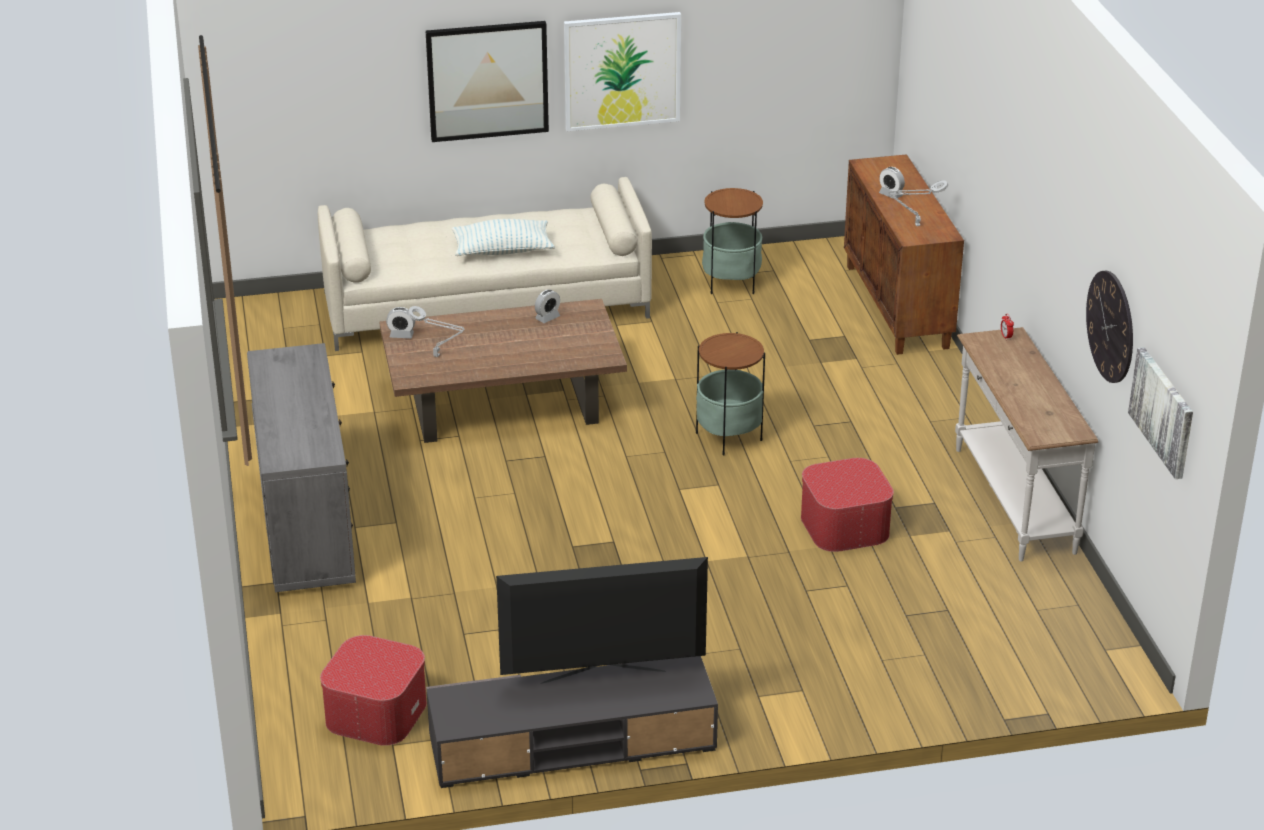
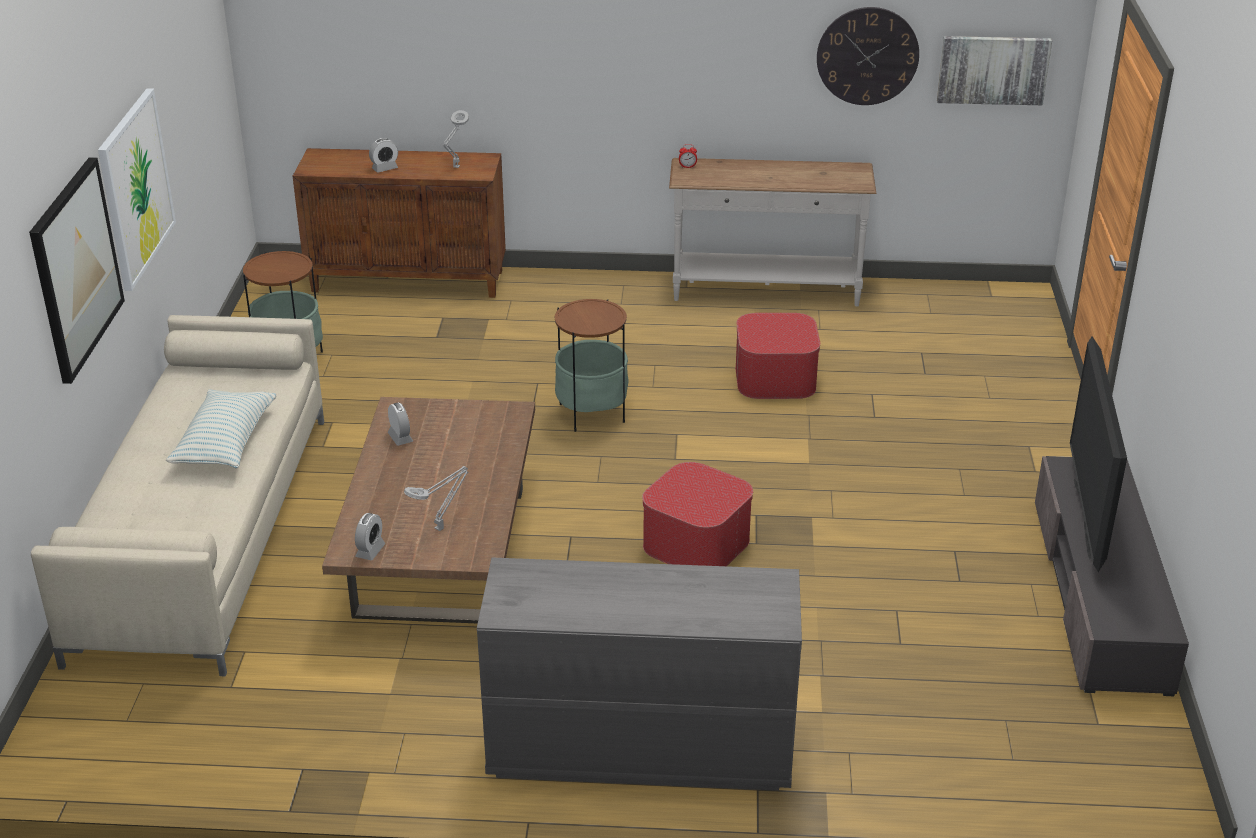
camera: 75 degrees left, 0 degrees up
ottoman [320,635,427,746] -> ottoman moved to [642,462,753,566]

